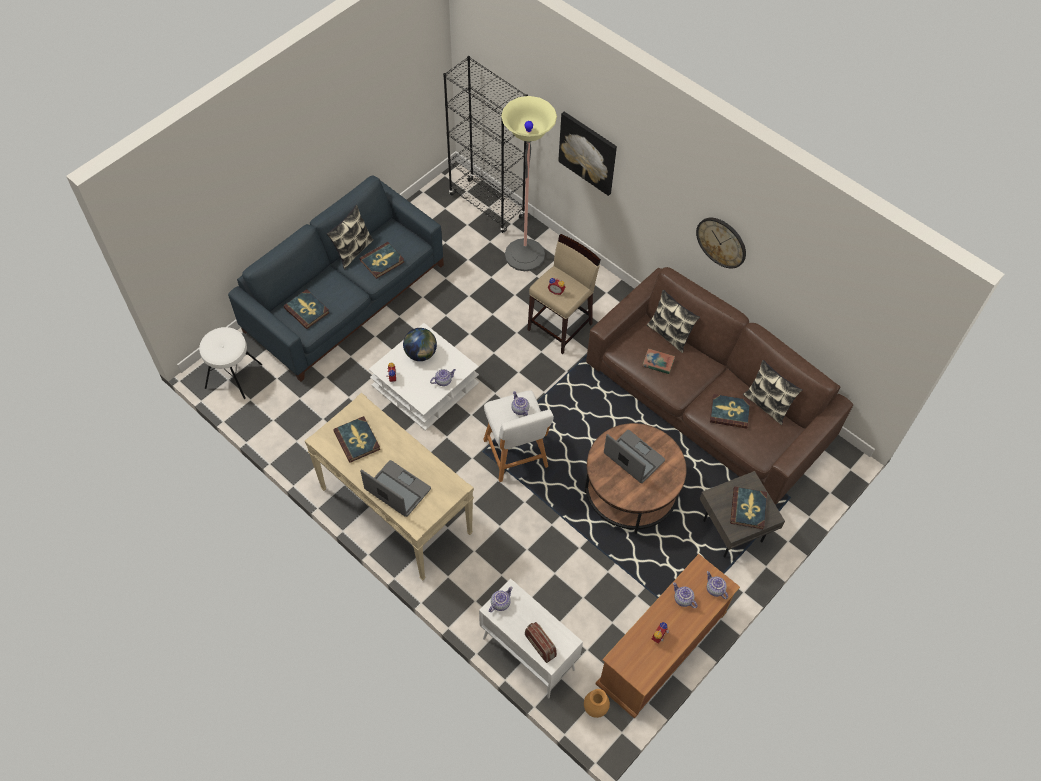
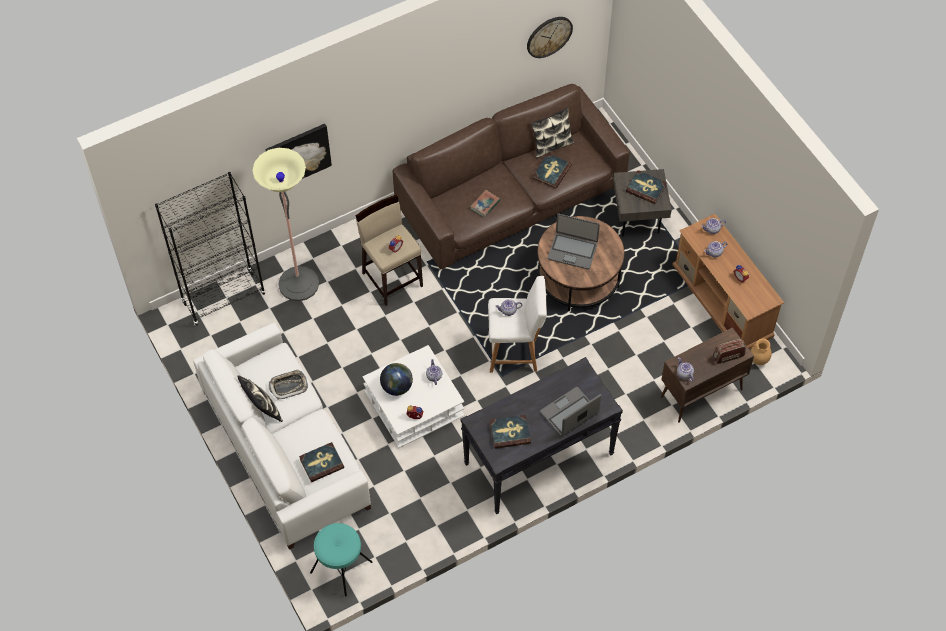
camera: 70 degrees left, 0 degrees up
white stool [199,327,262,399] -> turquoise stool [310,523,372,597]
blue sofa [228,175,444,382] -> white sofa [193,323,371,550]
beige console table [305,393,474,581] -> black console table [461,357,623,514]
book [360,242,404,279] -> tray [269,369,308,400]
white cabinet [479,578,583,698] -> brown cabinet [661,327,754,423]
laptop [604,430,665,483] -> laptop turned 135 degrees counterclockwise [548,214,600,270]
pillow [647,290,700,353] -> none
wall clock [696,218,746,269] -> wall clock moved to [527,17,573,58]

